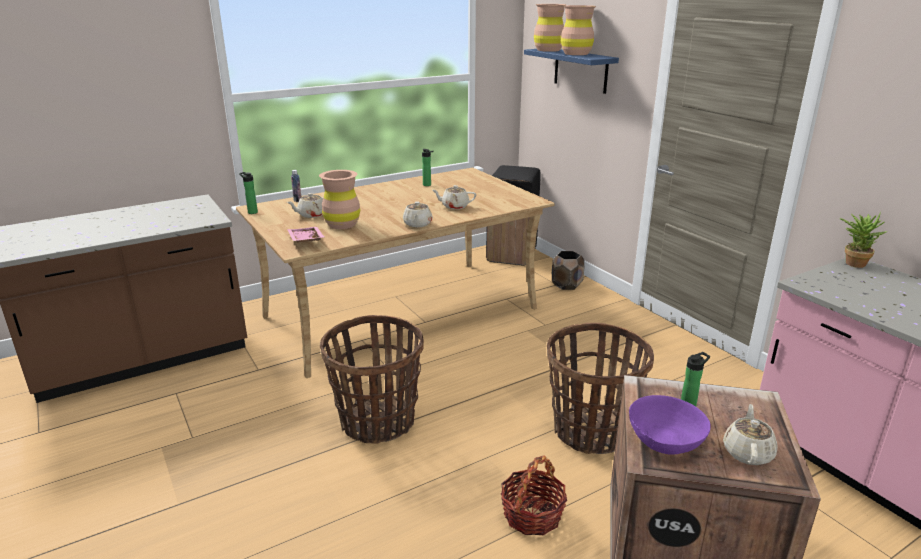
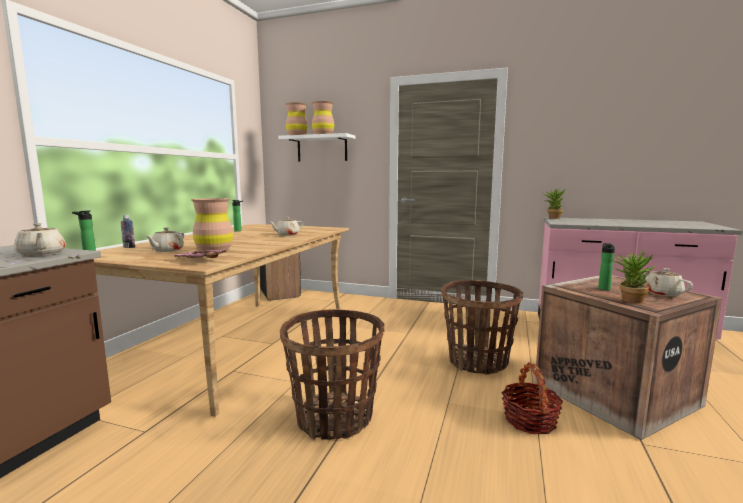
camera: 40 degrees left, 15 degrees down
beige teapot [403,201,433,227] -> beige teapot moved to [14,223,66,256]
blue shelf [524,49,619,94] -> white shelf [278,133,355,162]
brown planter [552,251,584,290] -> none
purple bowl [629,395,711,455] -> potted plant [610,249,655,304]

